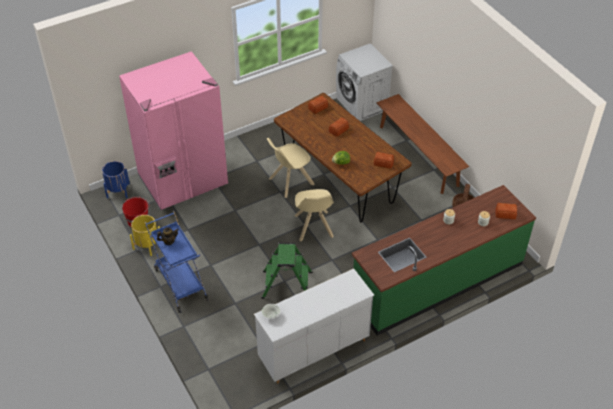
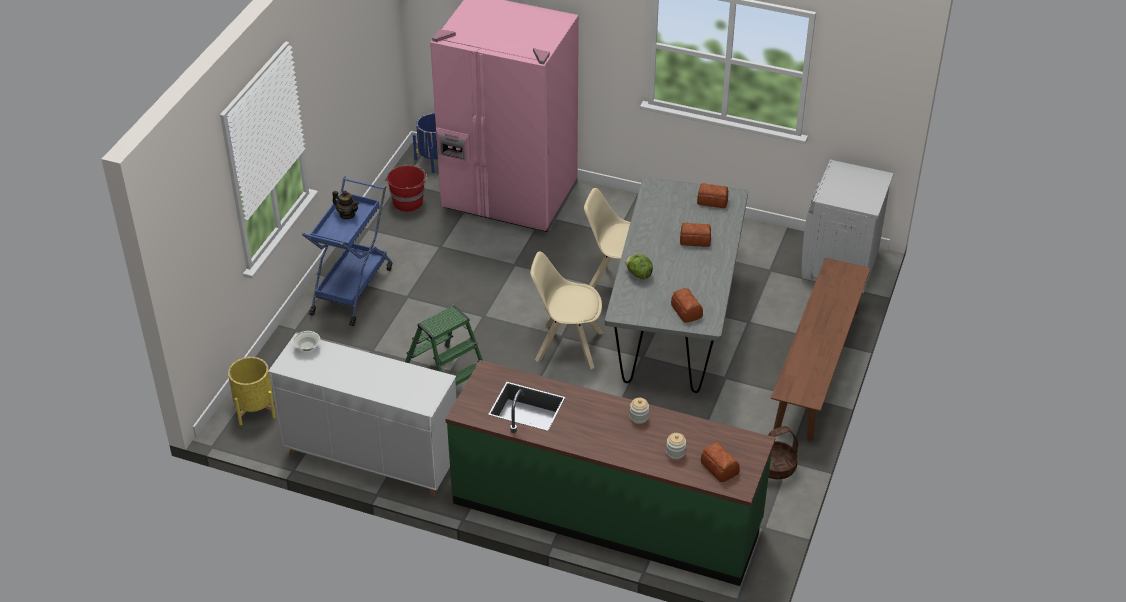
camera: 50 degrees right, 5 degrees down
yellow planter [130,215,160,256] -> yellow planter moved to [228,357,276,425]
brown dining table [274,93,412,223] -> grey dining table [605,177,748,393]
beige chair [295,189,334,241] -> beige chair turned 60 degrees clockwise [530,251,604,369]

